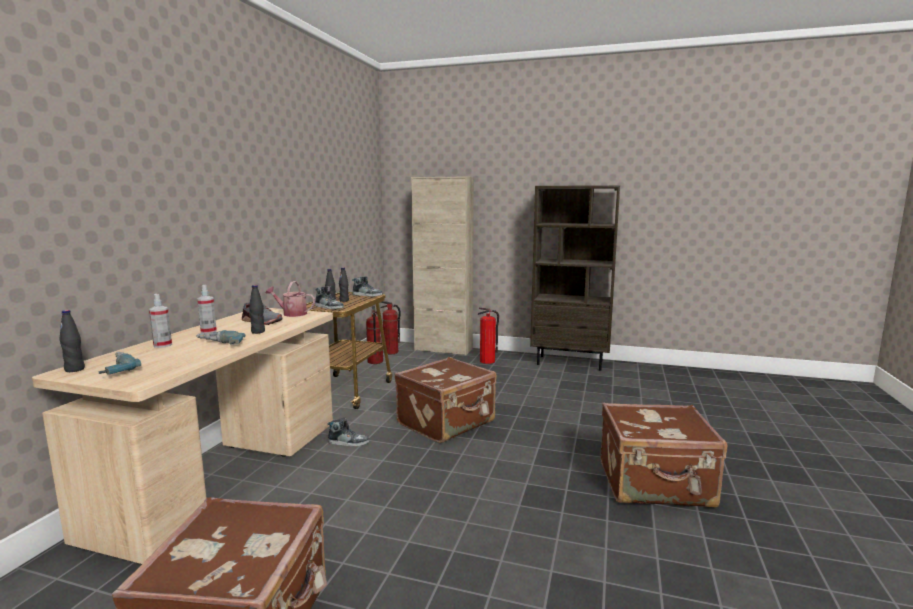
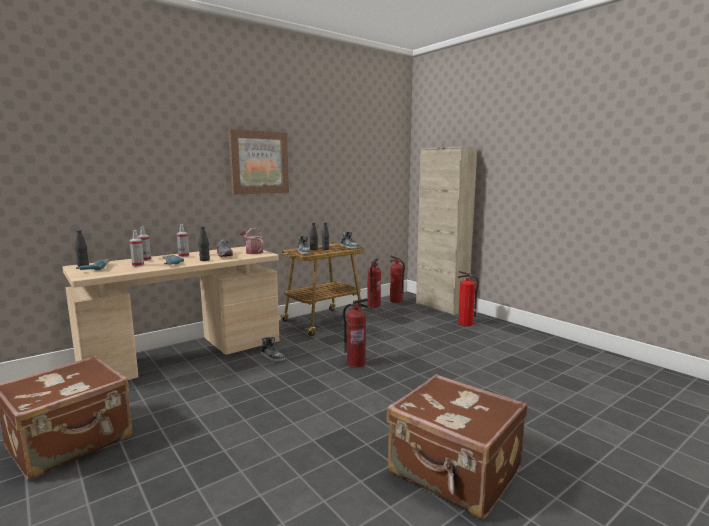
camera: 35 degrees right, 0 degrees up
brown suitcase [394,357,496,443] -> fire extinguisher [343,298,369,367]
brown bookcase [530,185,620,371] -> none
none -> spray bottle [130,230,144,267]
none -> picture [228,129,289,194]

